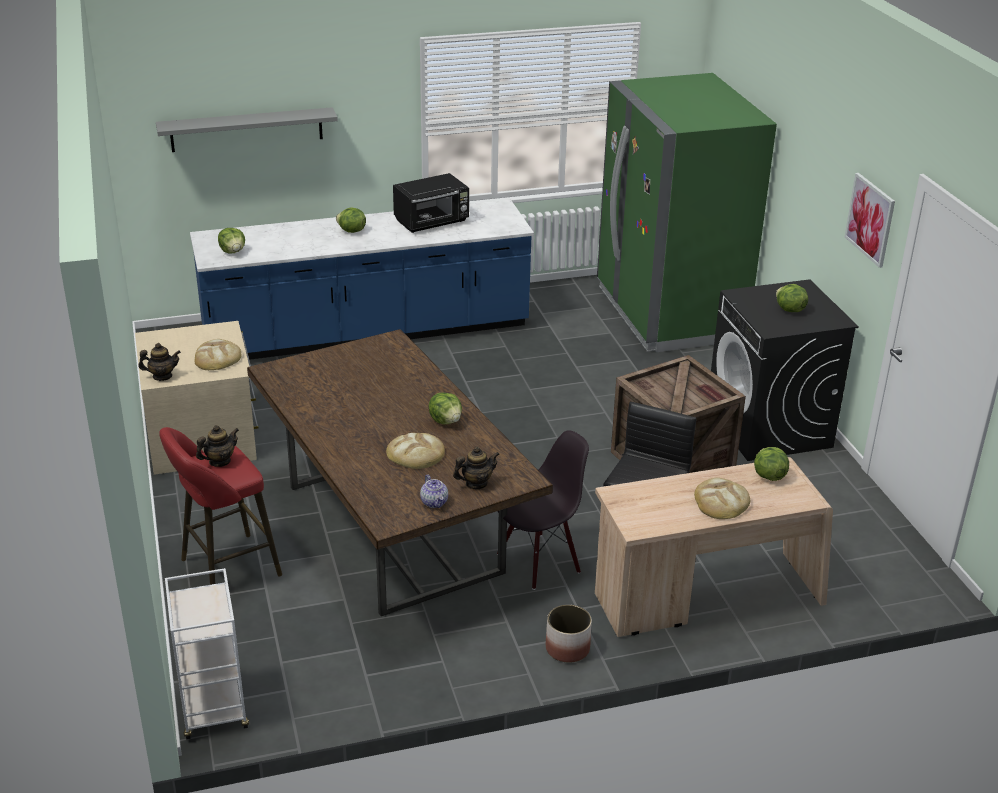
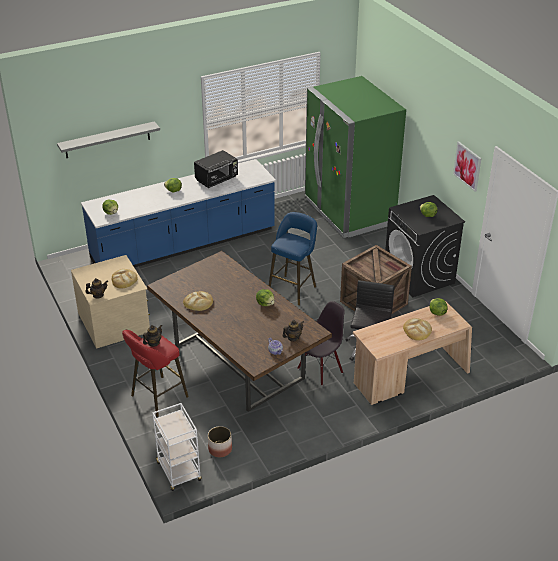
camera: 10 degrees left, 5 degrees up
bread [386,433,445,469] -> bread moved to [183,291,213,311]
planter [546,604,592,663] -> planter moved to [208,426,232,457]
none -> blue stool [269,212,317,305]

